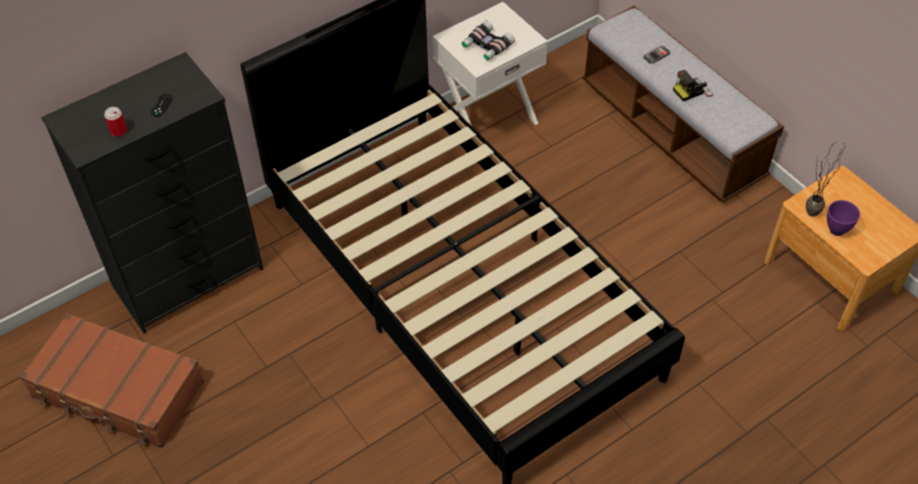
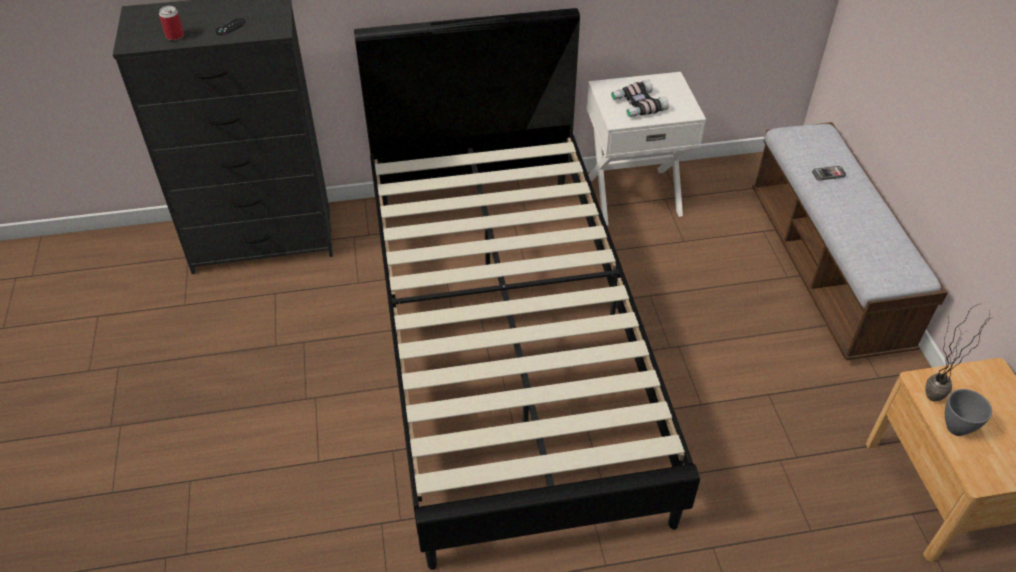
camera: 25 degrees right, 5 degrees down
brown suitcase [20,313,204,448] -> none
camera [673,70,713,101] -> none
purple bowl [827,200,860,236] -> grey bowl [945,389,992,436]

